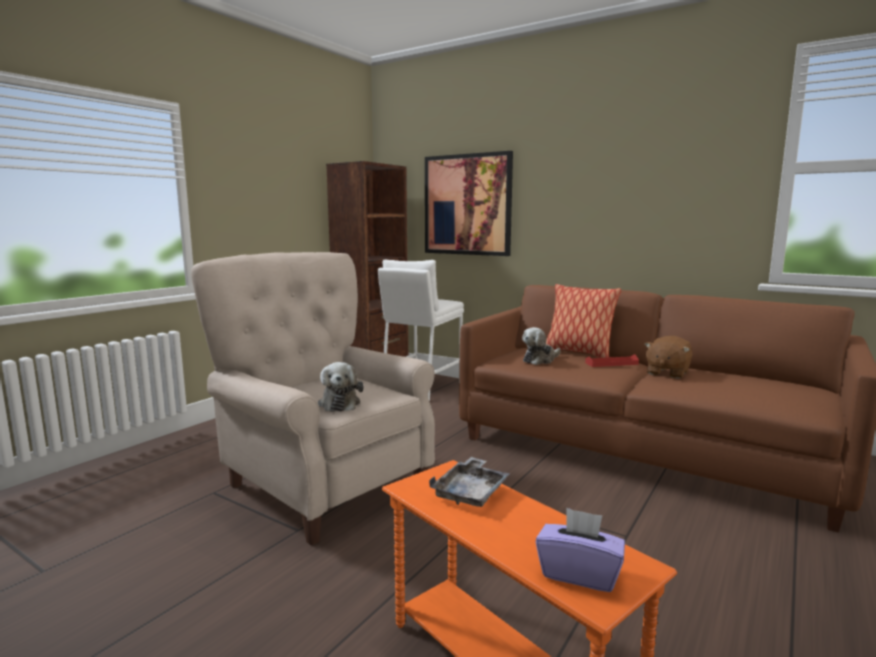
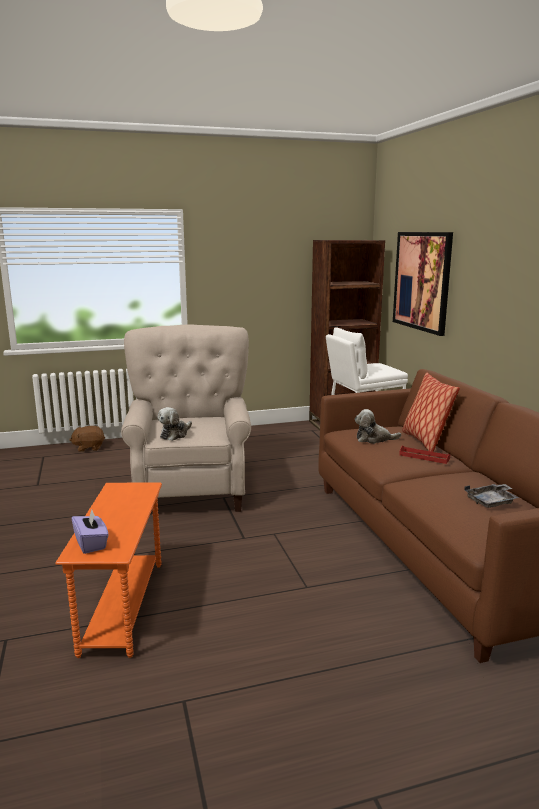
camera: 40 degrees right, 5 degrees up
grey tray [429,457,510,507] -> grey tray moved to [464,484,519,508]
brown plush toy [644,336,692,378] -> brown plush toy moved to [69,426,105,452]

